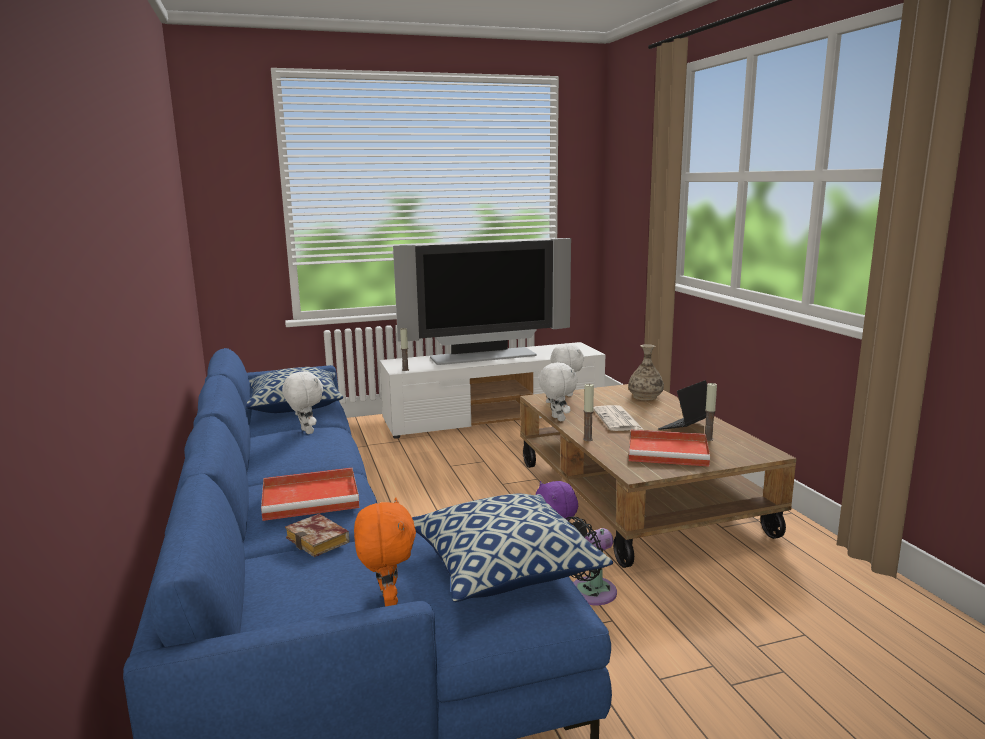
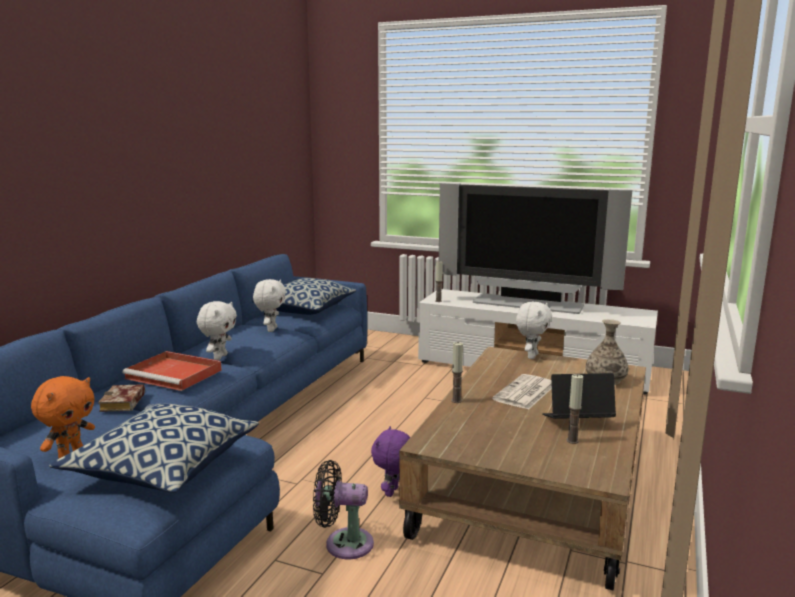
camera: 40 degrees right, 0 degrees up
white plush toy [538,362,577,422] -> white plush toy moved to [197,301,237,360]
red tray [629,430,710,467] -> none

